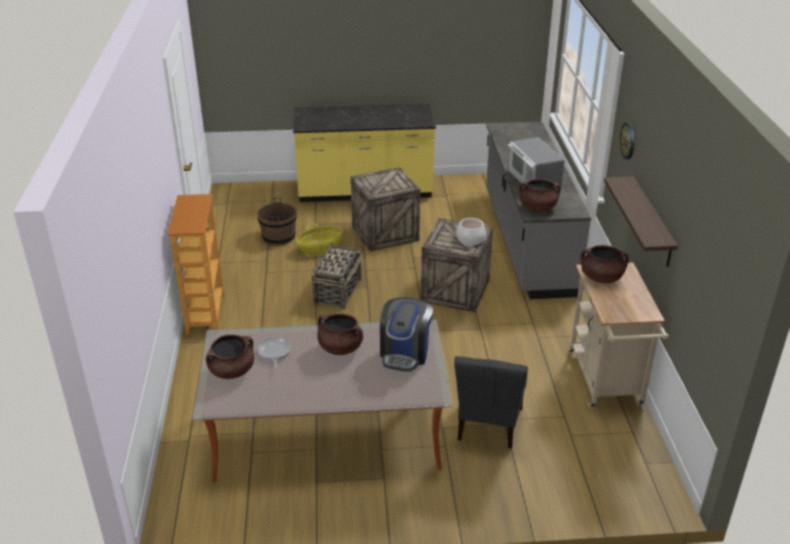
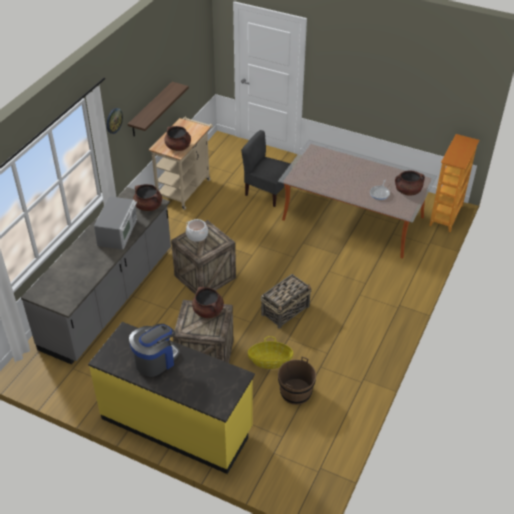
camera: 150 degrees left, 10 degrees up
bookcase [167,194,224,335] -> bookcase moved to [429,134,479,232]
brown cooking pot [317,313,363,355] -> brown cooking pot moved to [192,287,224,318]
coffee machine [380,297,433,372] -> coffee machine moved to [129,324,180,377]
grey chair [454,356,528,448] -> grey chair turned 105 degrees counterclockwise [241,130,291,207]

